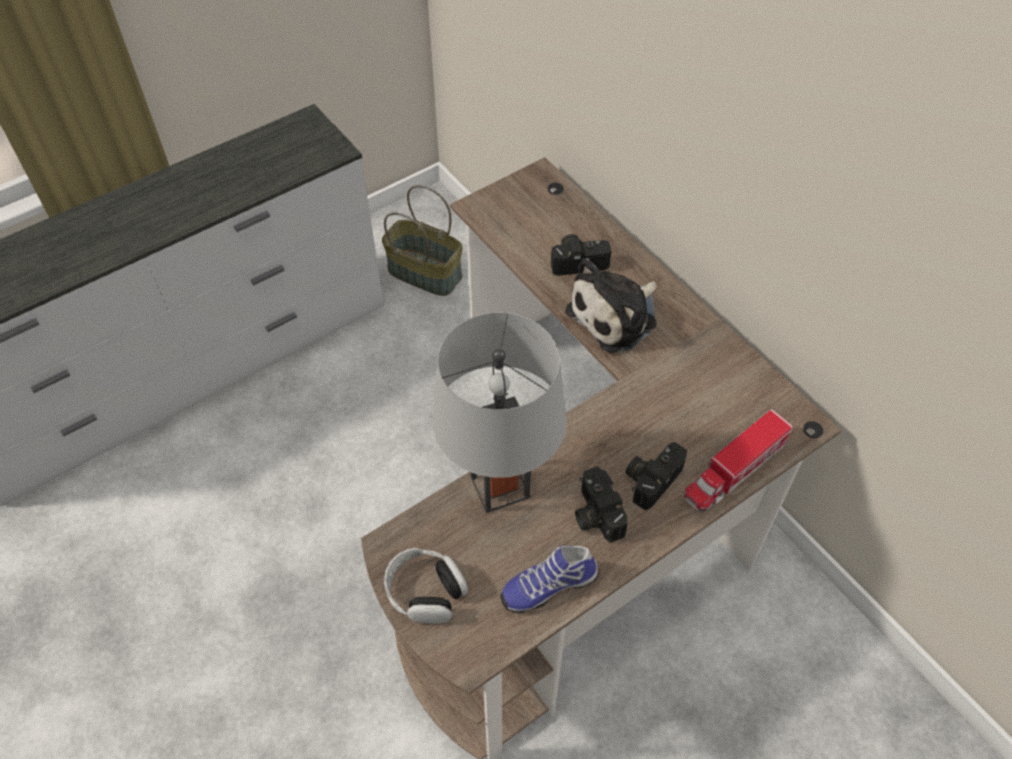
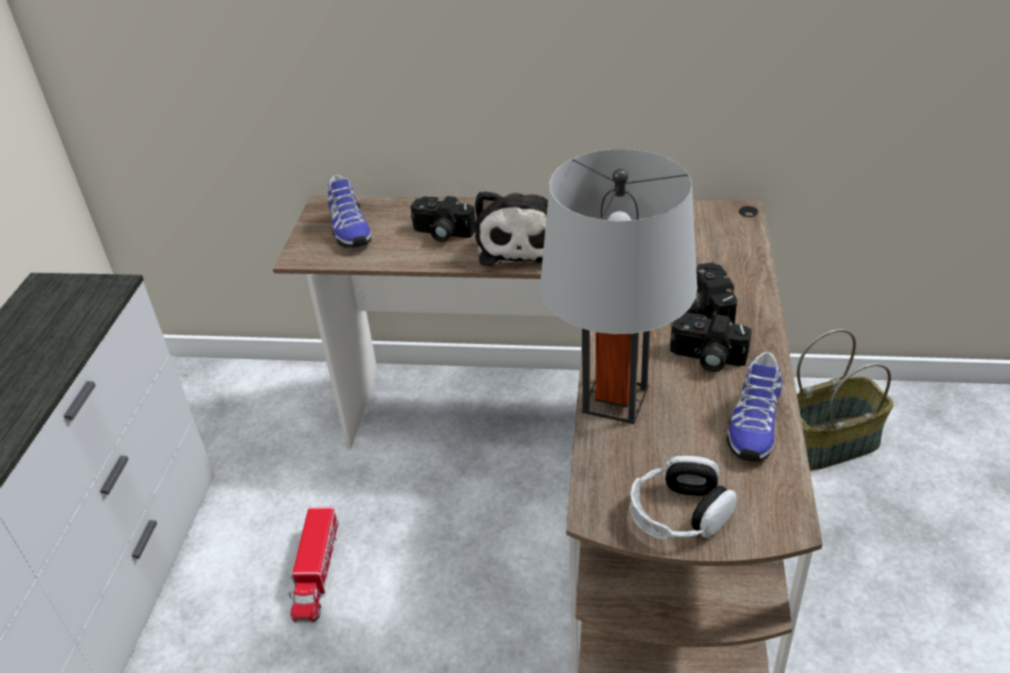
camera: 45 degrees left, 15 degrees down
basket [382,185,463,296] -> basket moved to [797,329,894,471]
camera [551,234,611,276] -> camera turned 105 degrees counterclockwise [411,196,476,242]
toy truck [684,409,793,512] -> toy truck moved to [289,507,339,623]
none -> shoe [328,175,371,248]

